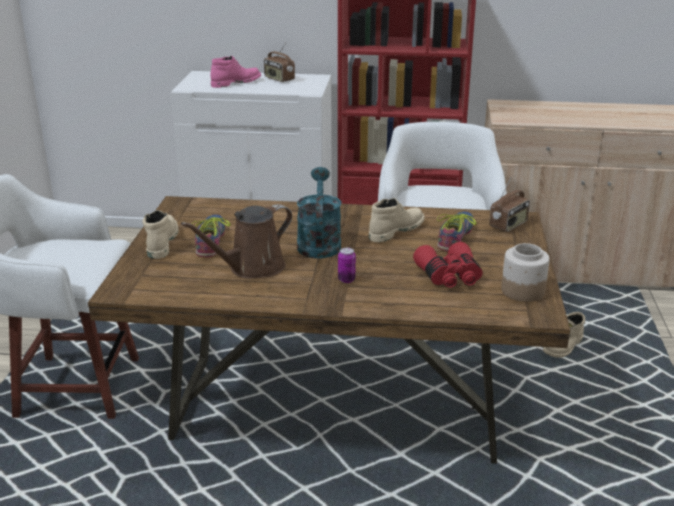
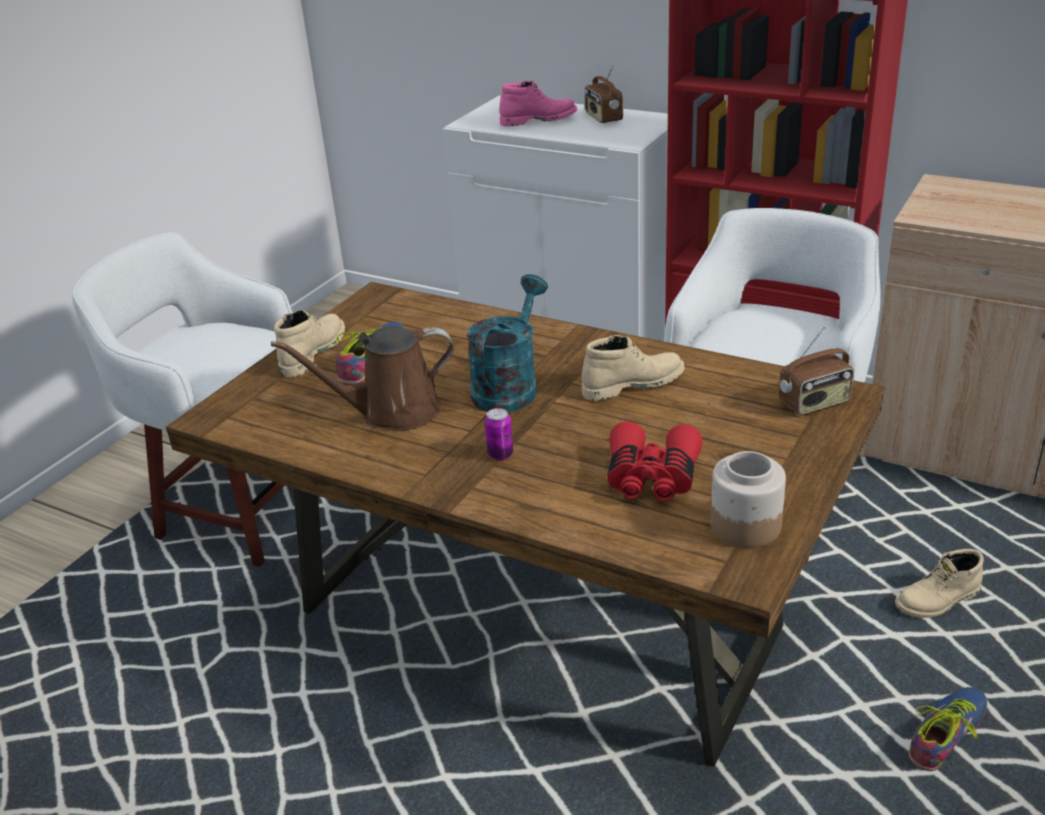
camera: 25 degrees right, 5 degrees up
shoe [437,211,477,252] -> shoe moved to [908,687,987,771]

